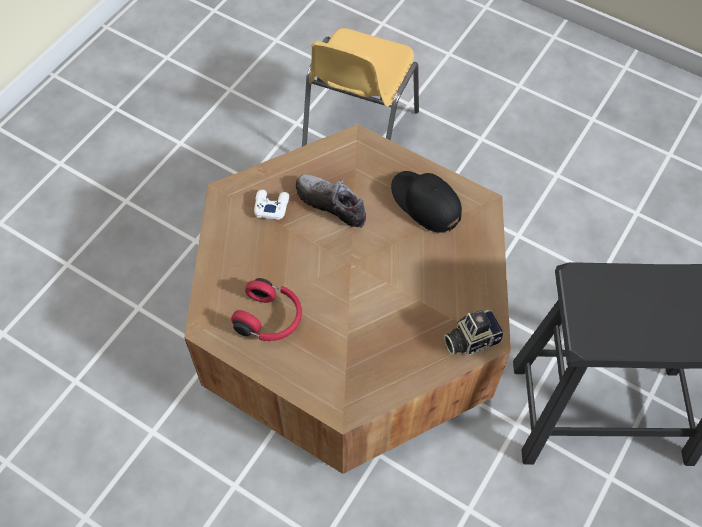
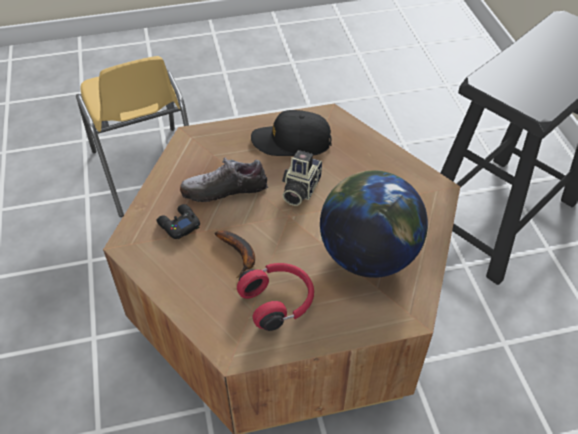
camera: 45 degrees left, 10 degrees down
white game controller [254,190,289,220] -> black game controller [157,204,200,239]
camera [444,310,504,356] -> camera moved to [282,150,322,206]
none -> banana [214,230,255,278]
none -> globe [320,170,428,278]

